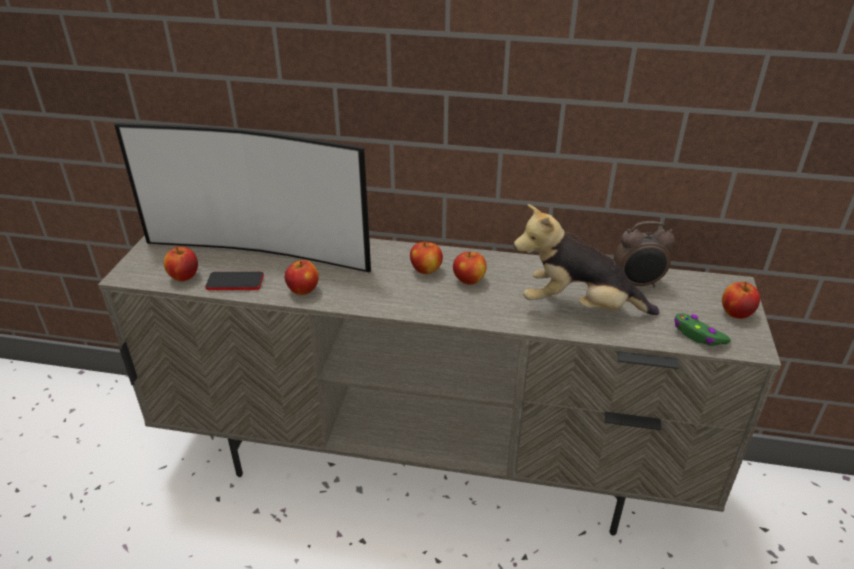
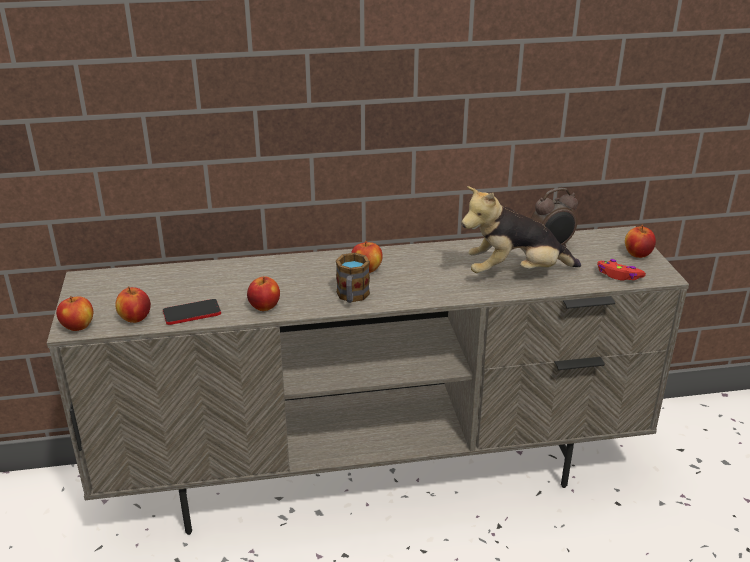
camera: 20 degrees left, 5 degrees down
television [114,123,371,272] -> none
apple [453,251,487,285] -> apple moved to [56,296,93,331]
green game controller [674,313,731,346] -> red game controller [597,259,646,280]
none -> mug [336,253,370,303]

